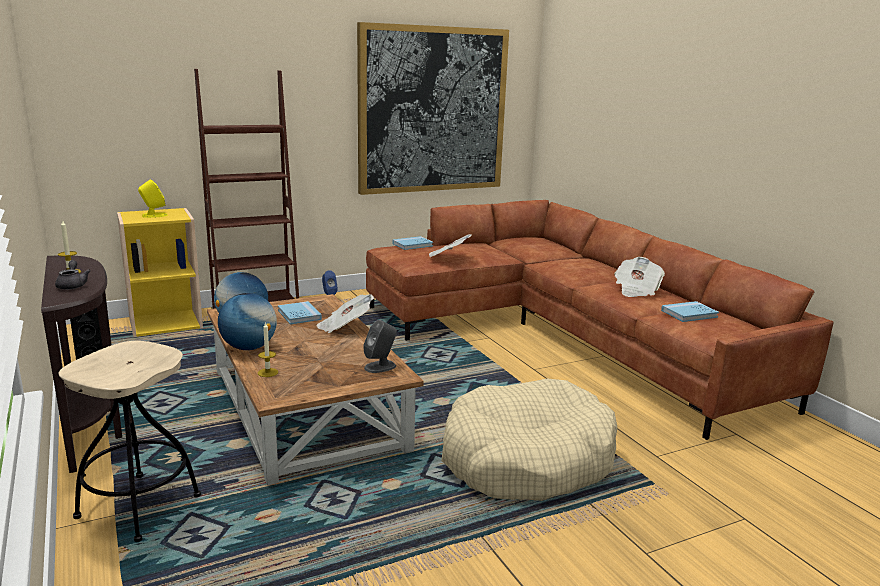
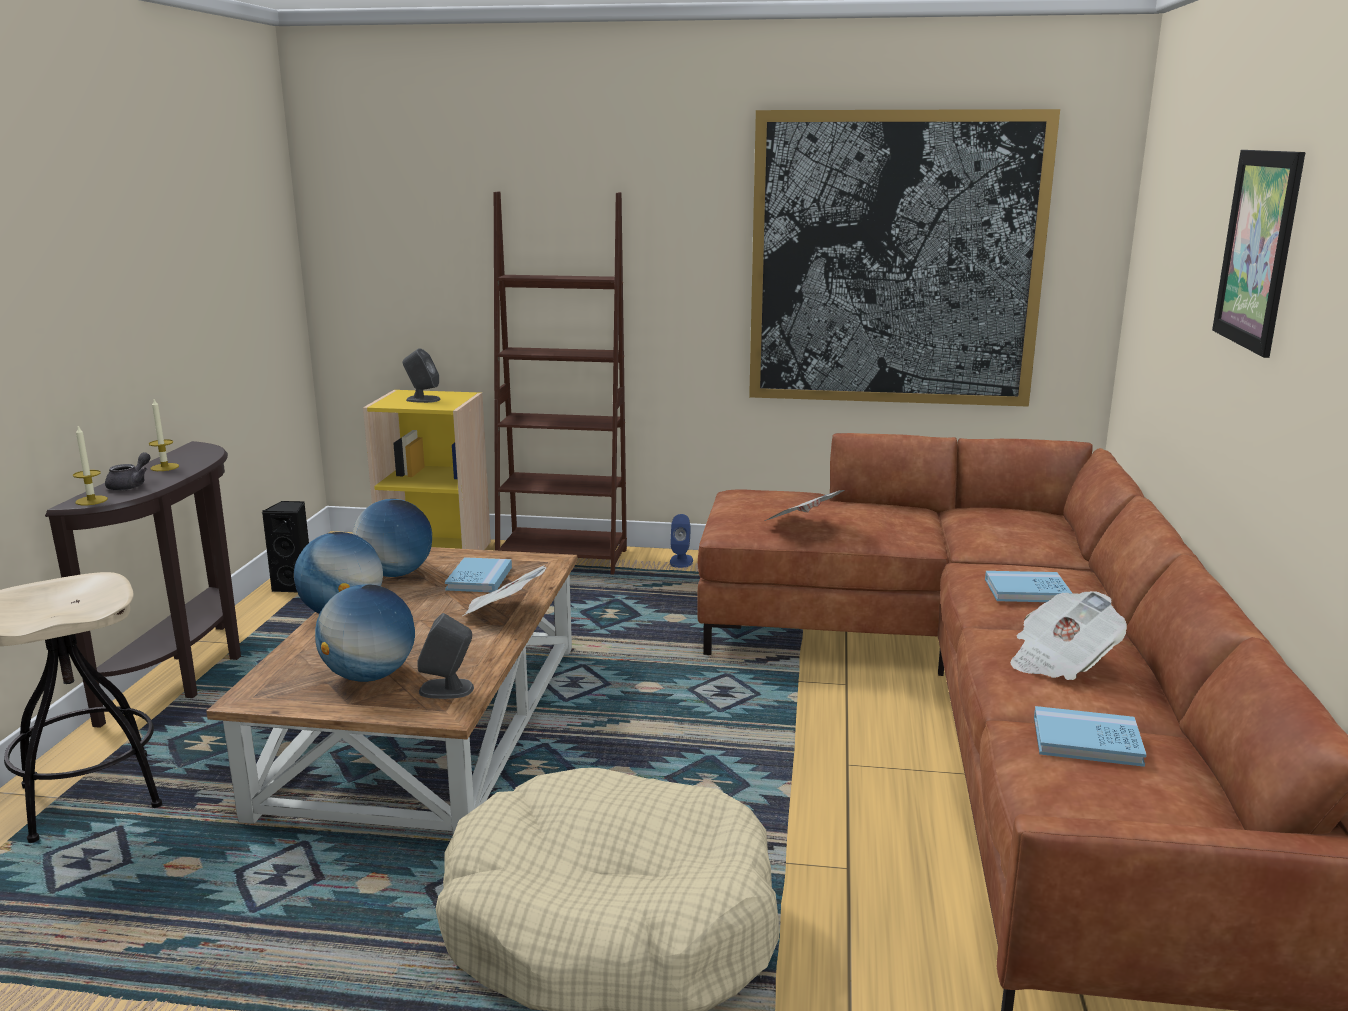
camera: 35 degrees right, 0 degrees up
yellow speaker [138,179,167,218] -> grey speaker [403,348,440,403]
candle [258,322,278,377] -> candle moved to [73,426,108,505]
blue book [392,236,433,250] -> blue book moved to [985,571,1073,602]
none -> globe [315,584,415,682]
none -> picture [1212,150,1305,358]

